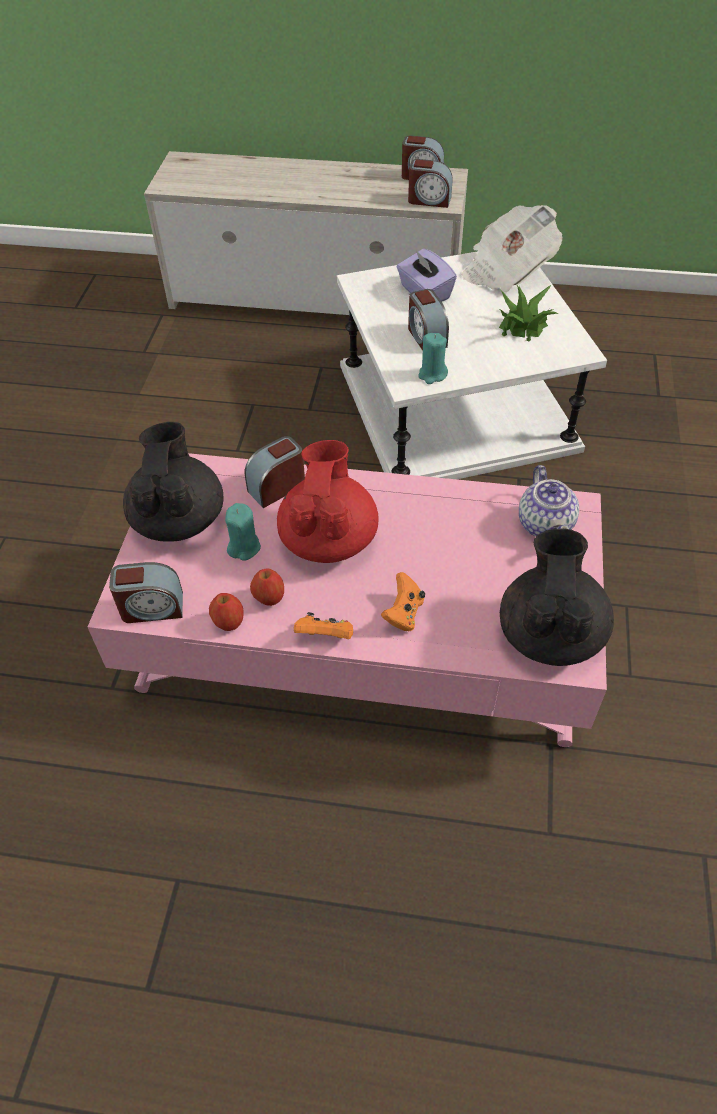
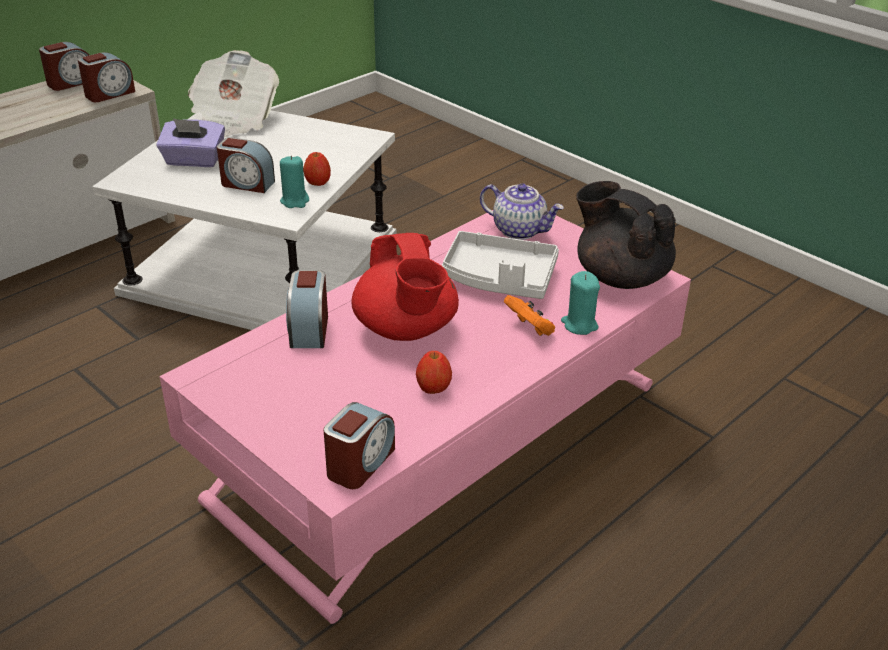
camera: 55 degrees left, 15 degrees down
black teapot [123,422,224,542] -> none
apple [209,593,243,631] -> apple moved to [303,152,331,186]
turquoise candle [225,503,261,561] -> turquoise candle moved to [561,271,600,335]
red teapot [277,440,379,563] -> red teapot turned 150 degrees counterclockwise [351,233,459,341]
orange game controller [294,612,353,639] -> none
potted plant [499,285,558,342] -> none
none -> grey tray [442,231,559,299]

